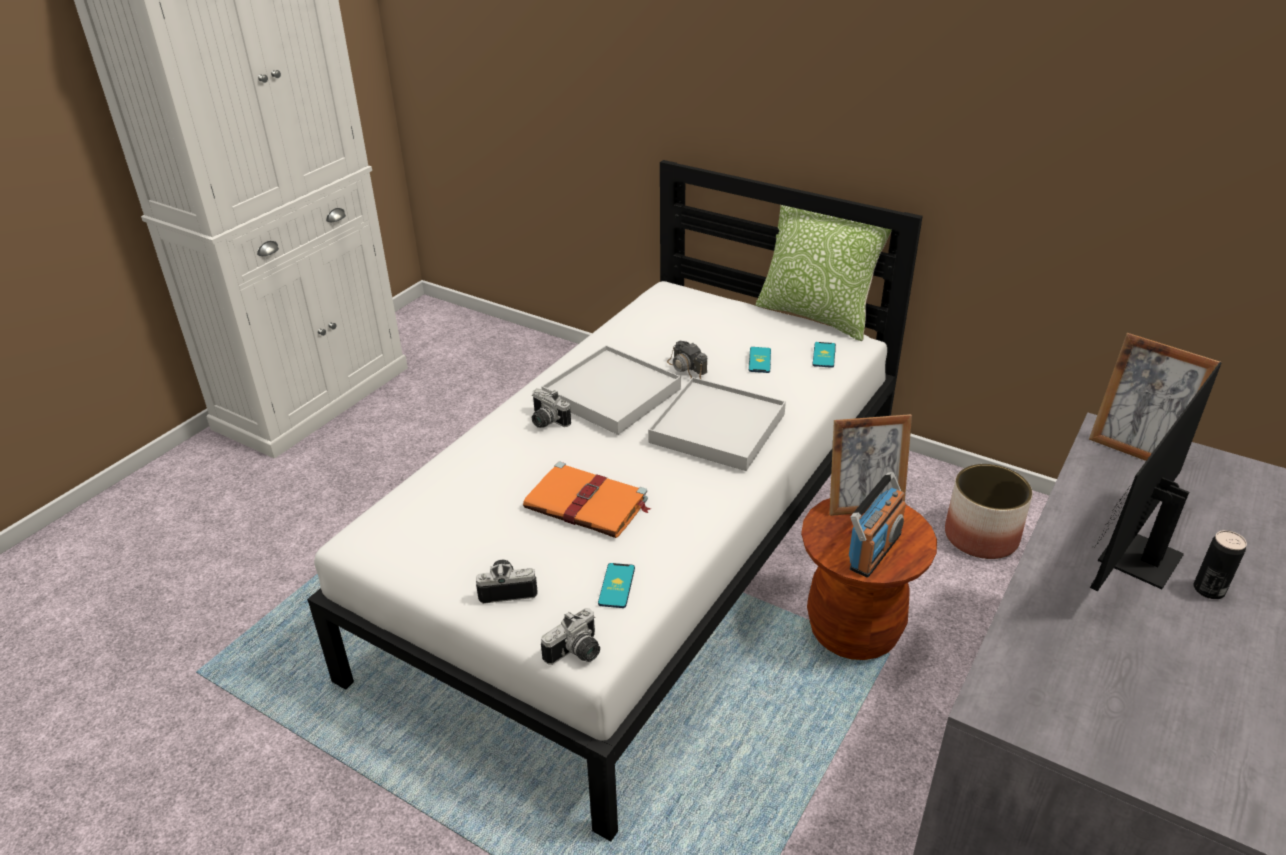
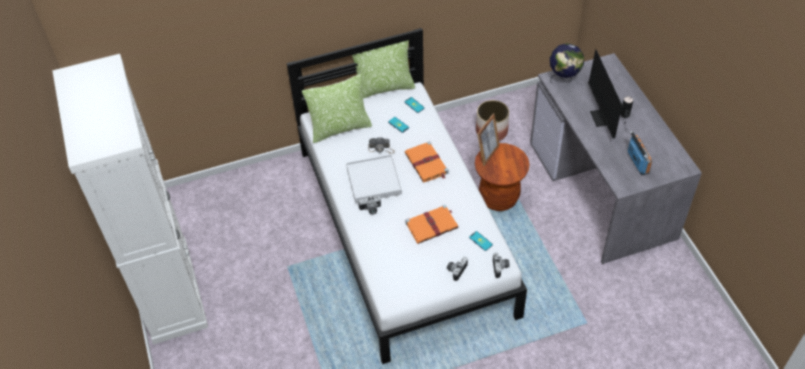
camera: 50 degrees left, 15 degrees up
white tray [648,377,786,471] -> orange book [405,141,449,182]
radio [849,472,906,577] -> radio moved to [627,131,652,175]
picture frame [1089,333,1220,461] -> globe [550,43,584,84]
none -> pillow [302,74,372,143]

